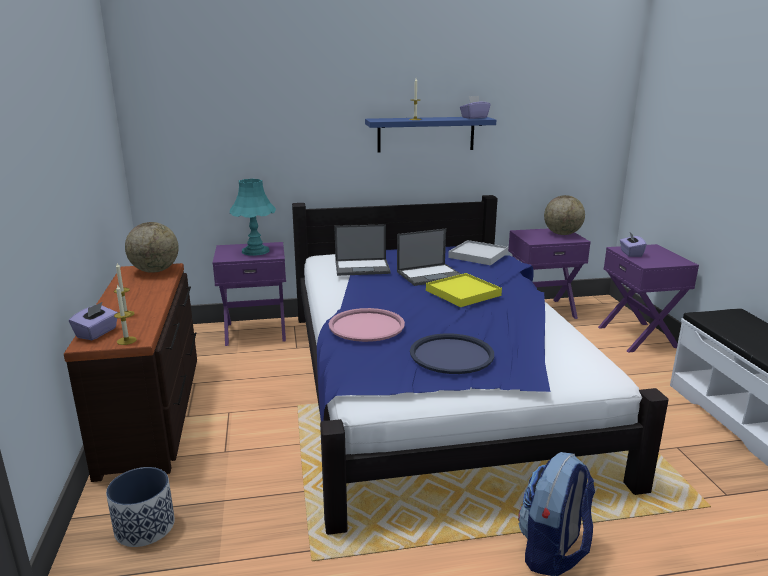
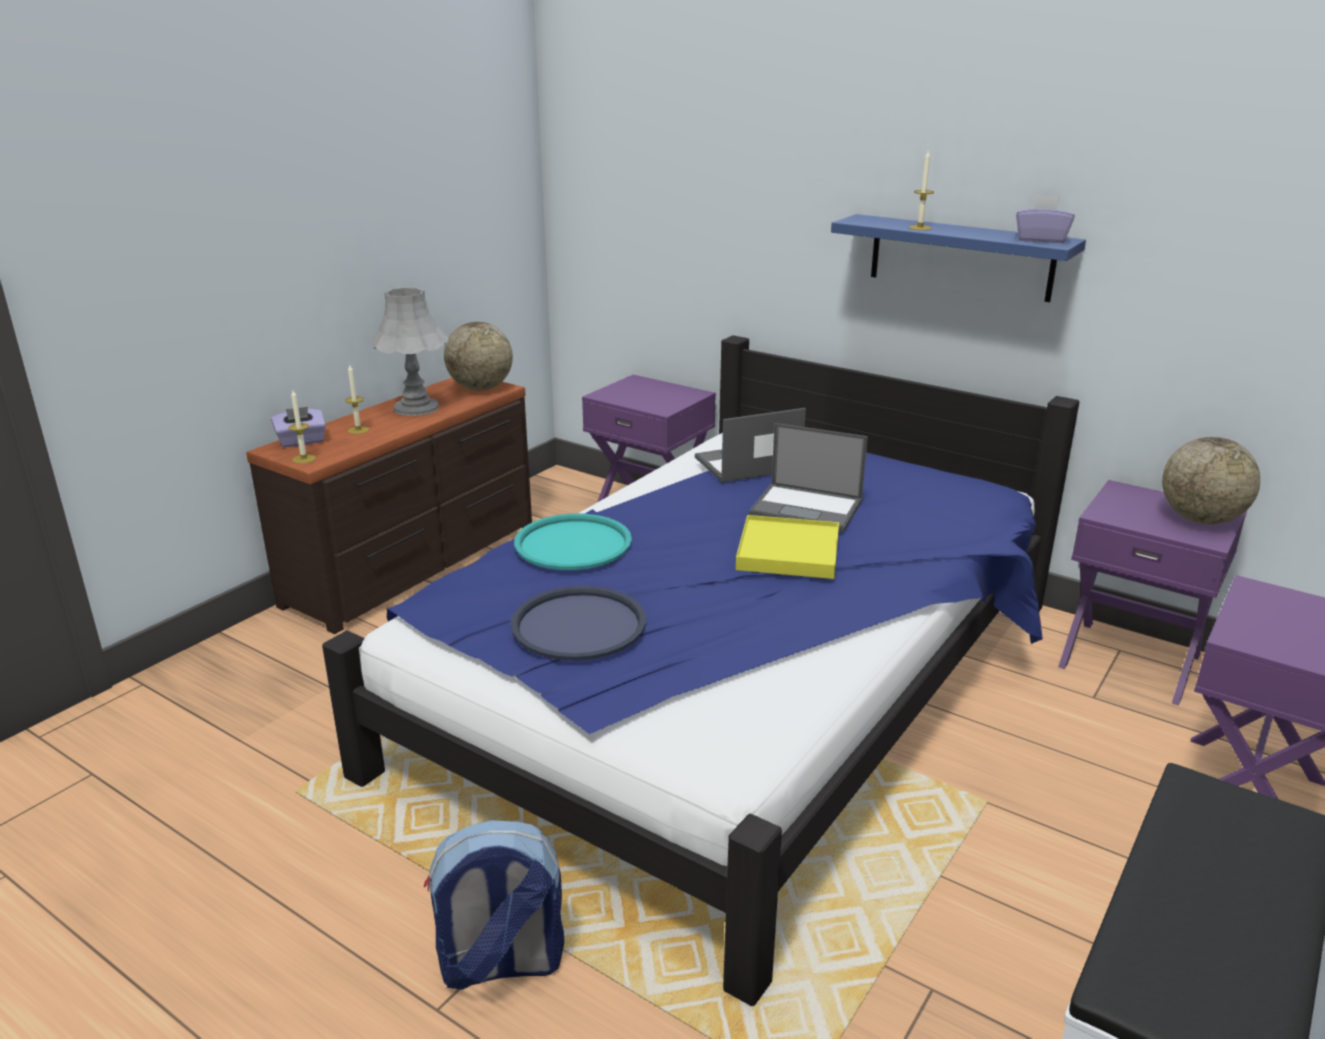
camera: 45 degrees right, 5 degrees up
planter [106,467,175,547] -> none
turquoise table lamp [230,179,276,256] -> none
pink tray [329,308,405,342] -> turquoise tray [514,514,632,570]
laptop [334,224,391,276] -> laptop turned 120 degrees clockwise [695,408,806,483]
white tray [448,240,508,265] -> none
purple tissue box [620,233,647,257] -> none
none -> grey table lamp [371,287,448,416]

